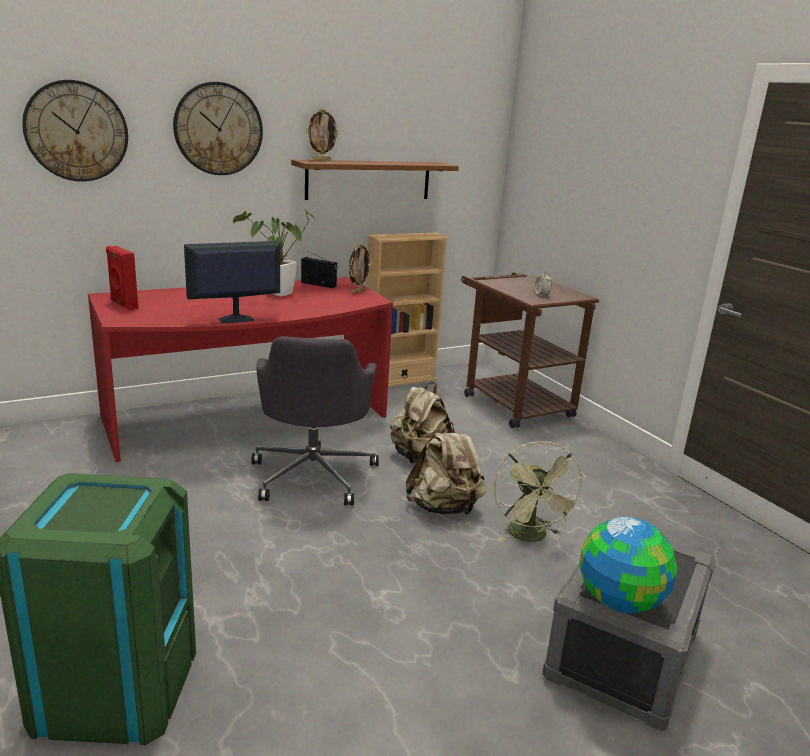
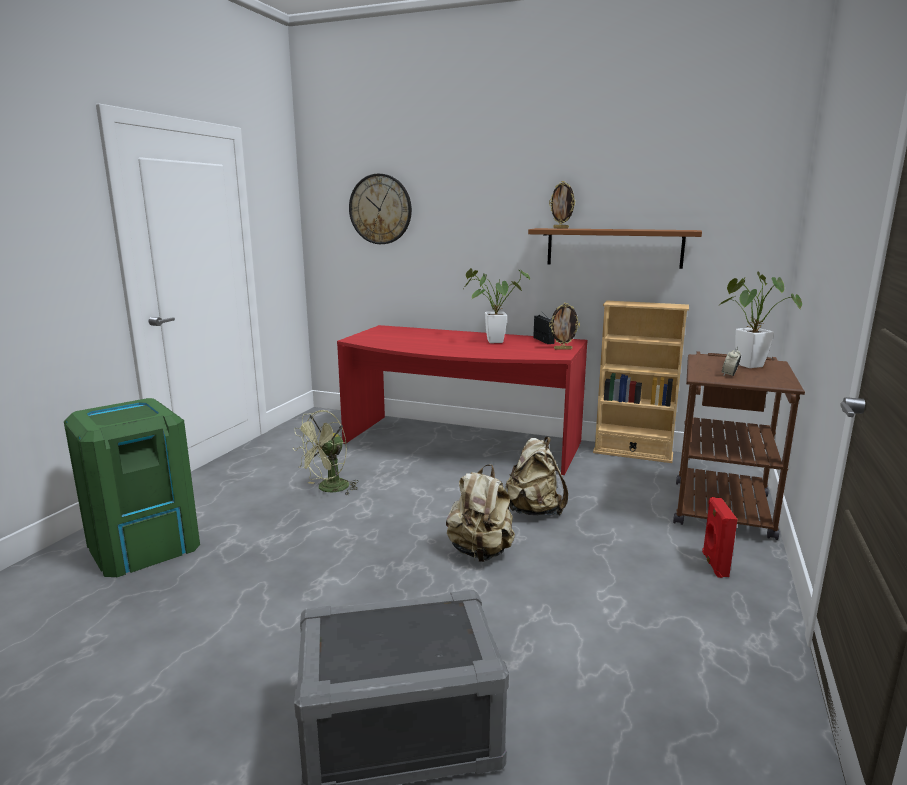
camera: 50 degrees right, 5 degrees down
red speaker [106,246,138,310] -> red speaker moved to [702,497,738,578]
wall clock [173,82,263,175] -> none
monitor [184,241,280,323] -> none
grey office chair [252,336,379,506] -> none
green fan [494,441,586,542] -> green fan moved to [293,410,359,495]
globe [579,517,677,613] -> none
none -> potted plant [718,272,802,368]

